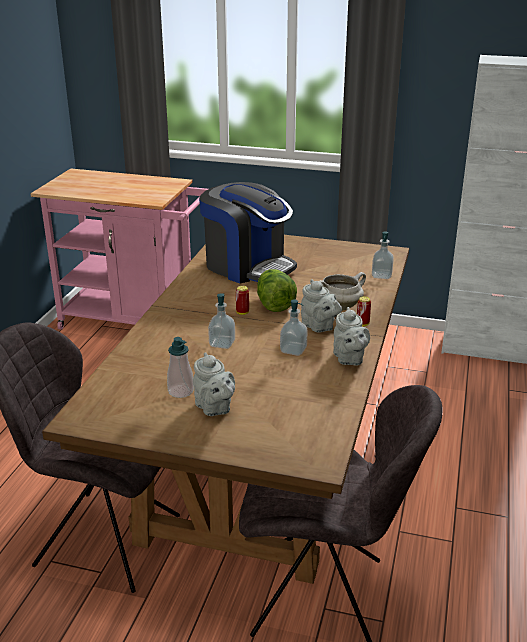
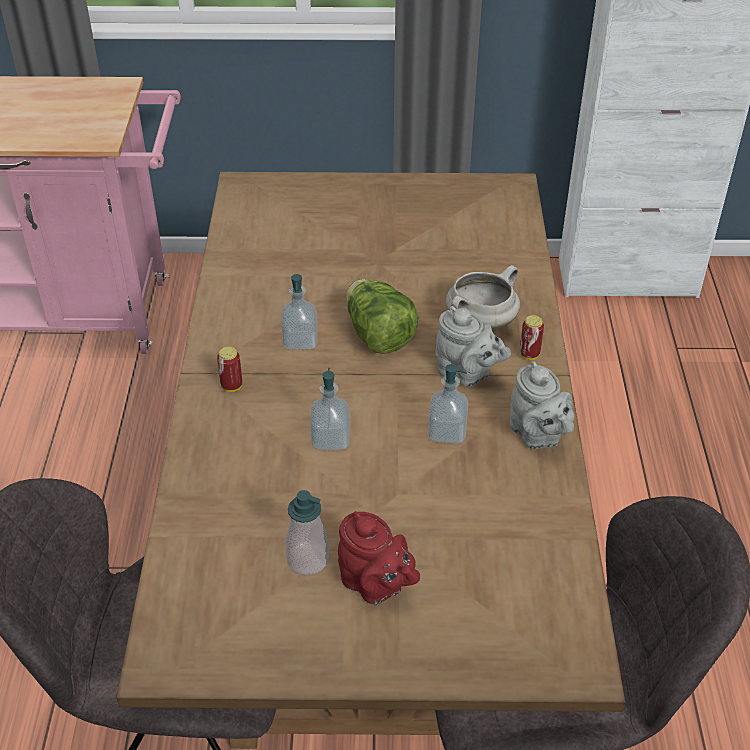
camera: 15 degrees left, 15 degrees up
grey teapot [193,352,235,416] -> red teapot [338,511,420,605]
coffee machine [199,182,297,284] -> none
can [236,286,249,315] -> can moved to [217,347,242,392]
soap dispenser [372,231,394,279] -> soap dispenser moved to [281,274,318,350]

